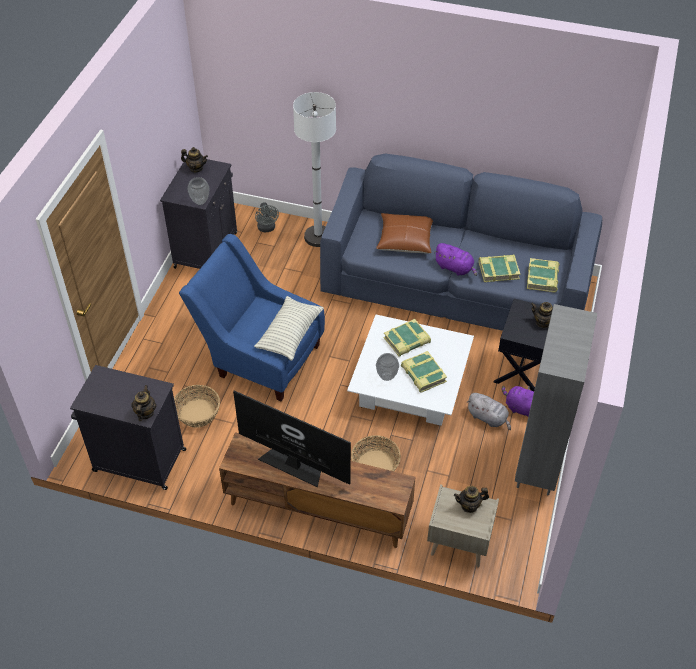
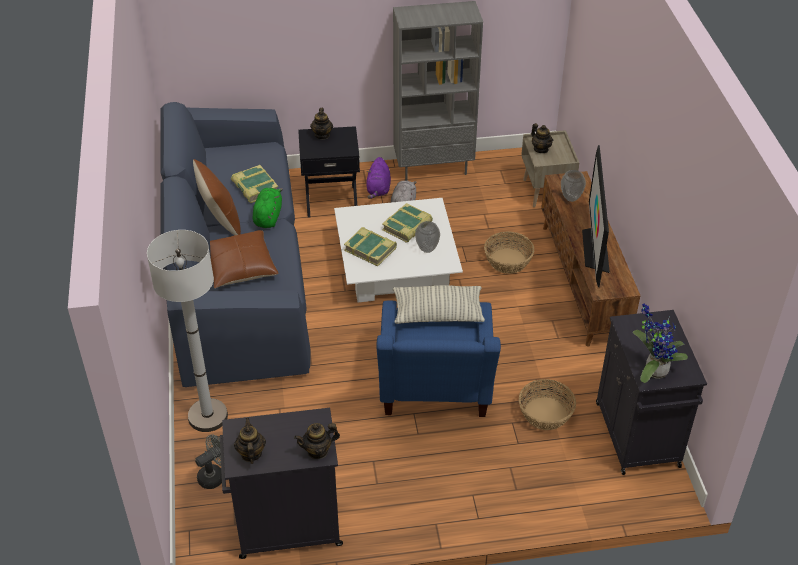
camera: 115 degrees left, 5 degrees down
teapot [131,385,156,421] -> teapot moved to [294,423,340,459]
vase [187,177,210,205] -> vase moved to [561,170,586,202]
purple plush toy [434,243,477,276] -> green plush toy [253,188,283,228]
book [527,258,560,293] -> none
none -> brown pillow [193,159,241,235]
none -> potted plant [633,303,688,383]

